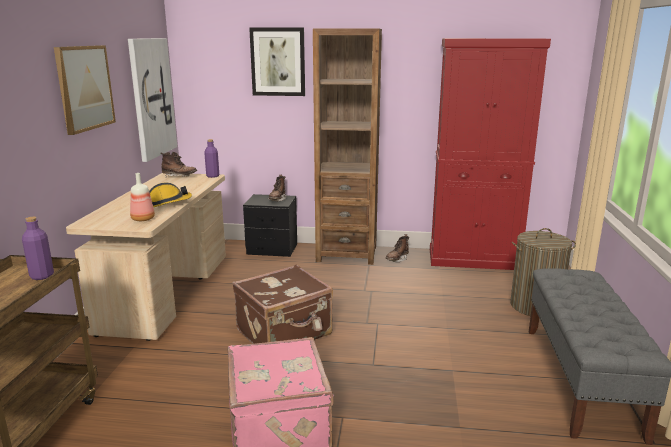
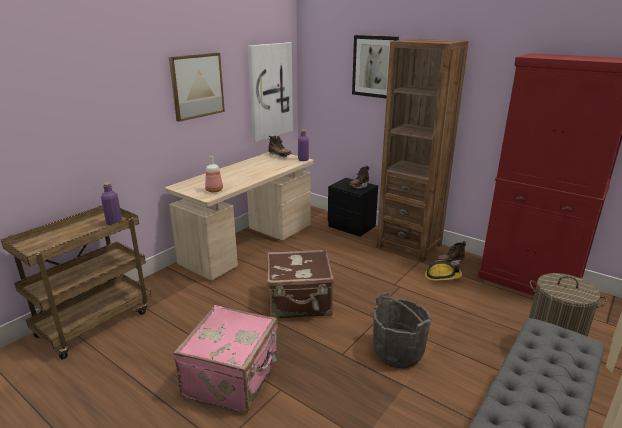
camera: 30 degrees right, 5 degrees up
hard hat [149,183,192,207] -> hard hat moved to [425,260,462,281]
none -> grey bucket [373,292,431,368]

